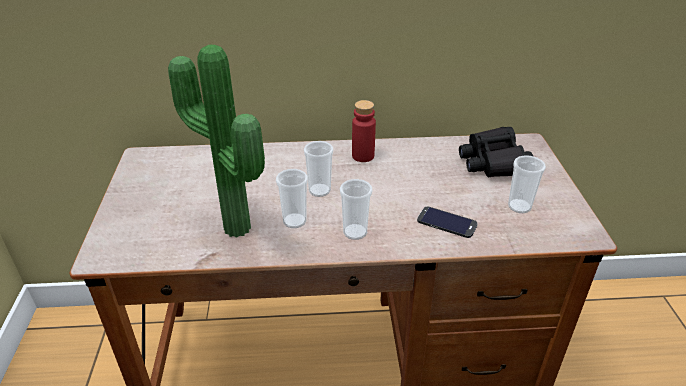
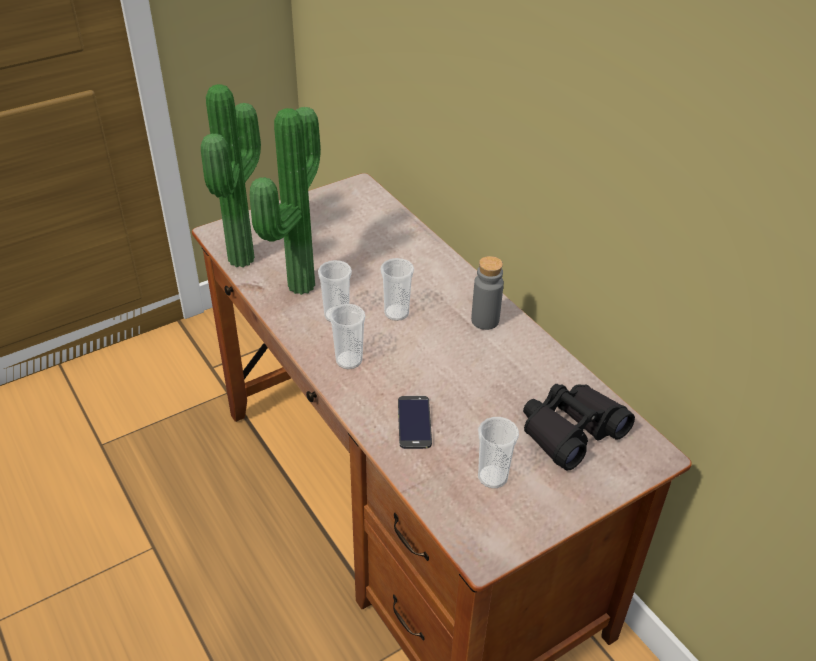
camera: 60 degrees right, 5 degrees up
red bottle [352,100,376,162] -> grey bottle [471,256,504,330]
none -> potted plant [201,84,261,267]

